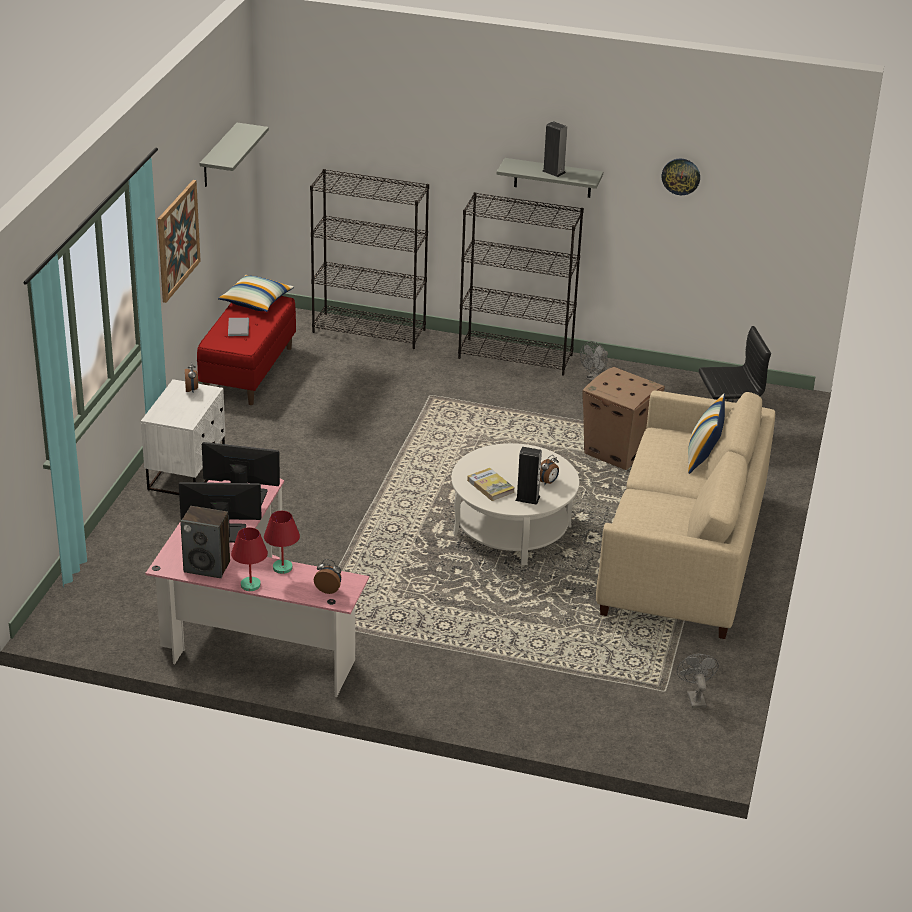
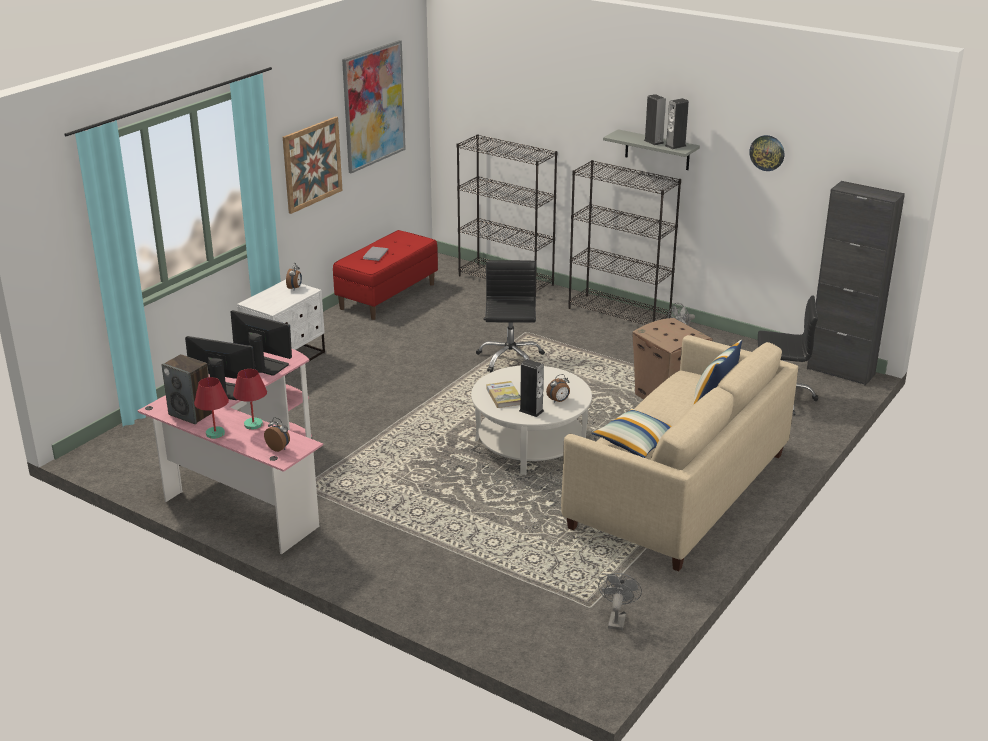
camera: 20 degrees right, 5 degrees down
grey shelf [200,123,269,187] -> picture [342,40,406,173]
pillow [218,275,294,312] -> pillow moved to [592,409,671,458]
none -> black office chair [476,260,545,372]
none -> speaker [665,98,689,149]
none -> black cabinet [807,181,905,386]

